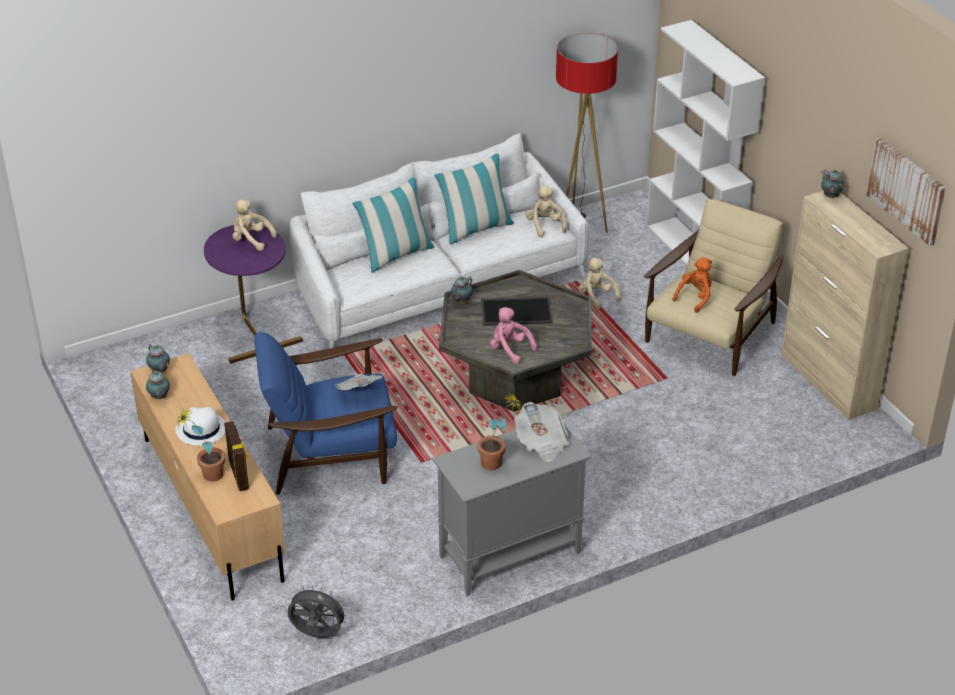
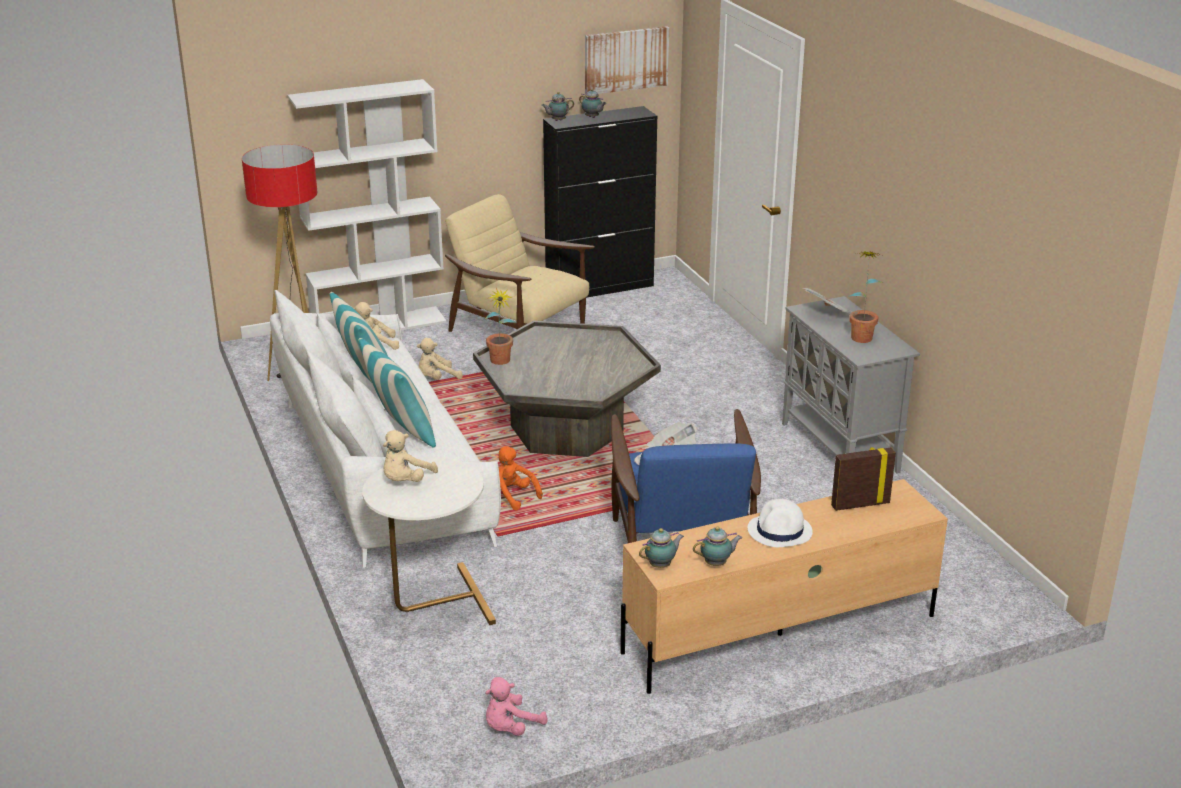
camera: 85 degrees left, 10 degrees down
potted plant [176,408,225,482] -> potted plant moved to [484,288,516,365]
purple side table [204,225,303,364] -> white side table [362,457,496,625]
grey fan [287,585,349,638] -> none
teapot [450,276,473,303] -> teapot moved to [579,89,606,118]
tray [481,297,553,326] -> none
pink plush toy [490,307,537,364] -> pink plush toy moved to [485,677,547,736]
orange plush toy [672,257,712,313] -> orange plush toy moved to [499,446,543,511]
beige cabinet [781,191,909,420] -> black cabinet [543,106,657,298]

